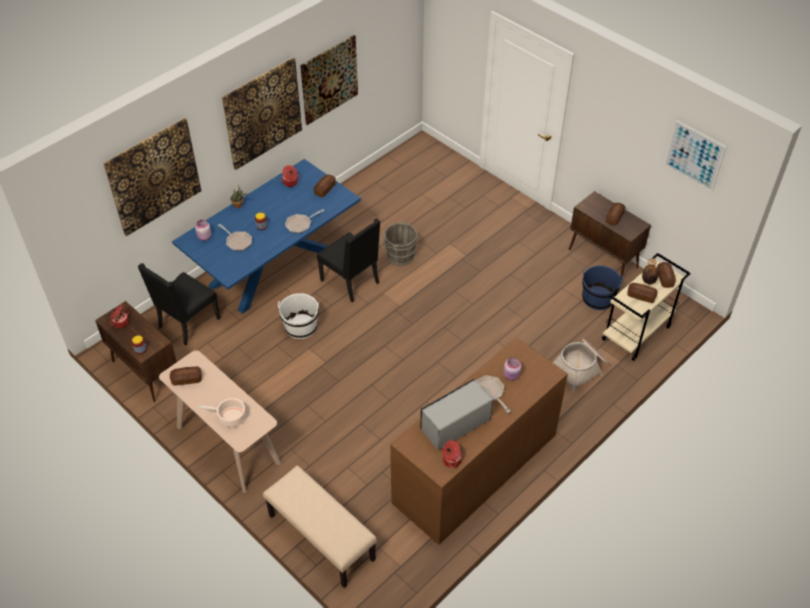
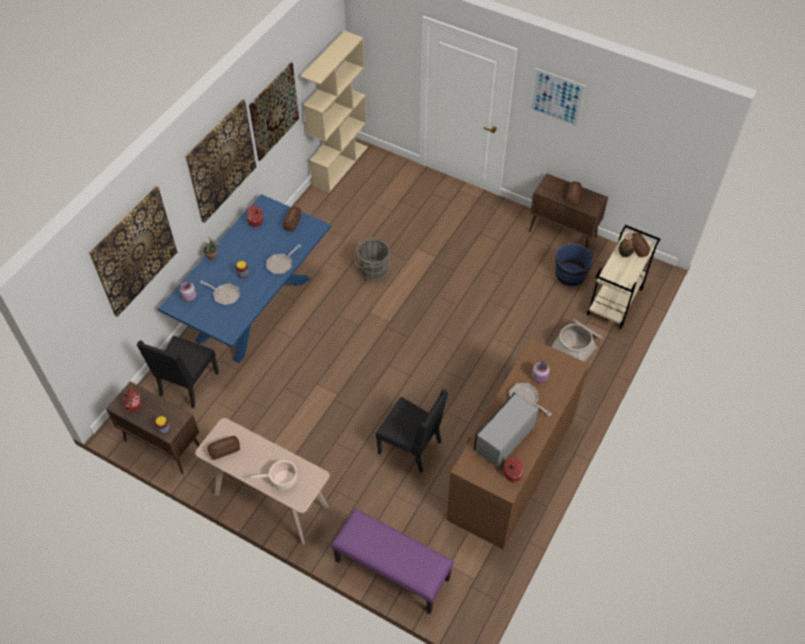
camera: 15 degrees left, 5 degrees up
beige bench [263,465,377,588] -> purple bench [331,509,454,614]
white bucket [278,293,319,339] -> none
black chair [317,218,380,303] -> black chair moved to [376,389,448,473]
bread [627,283,658,303] -> none
picture [664,120,726,192] -> picture moved to [529,68,586,128]
none -> beige bookcase [300,31,368,193]

